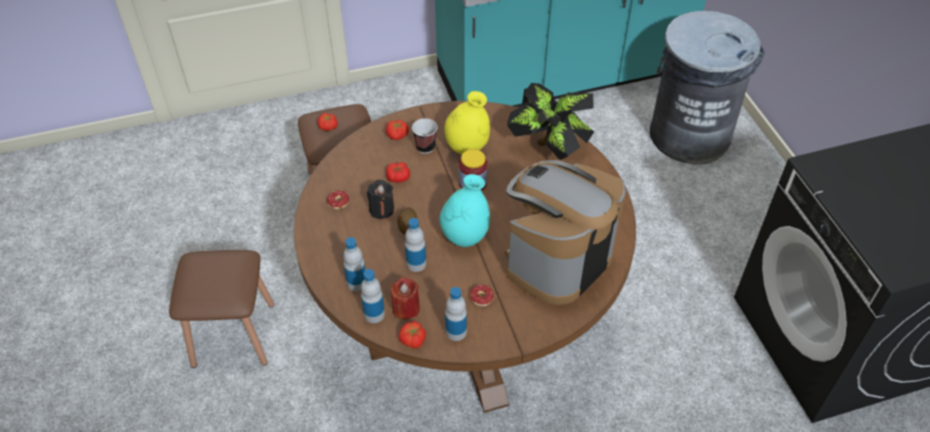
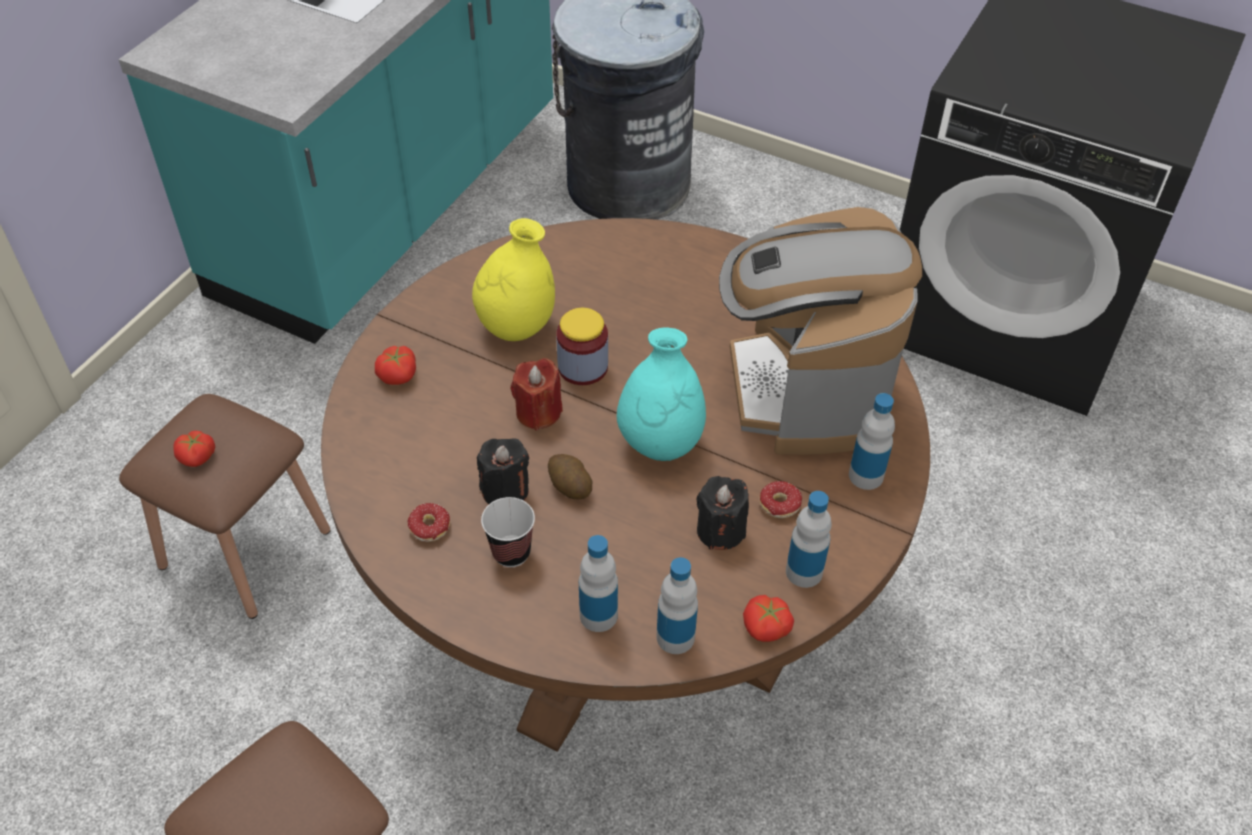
camera: 45 degrees left, 0 degrees up
tomato [386,162,410,183] -> none
red candle [391,277,420,320] -> red candle moved to [511,358,563,431]
bottle [405,218,426,272] -> bottle moved to [849,393,895,490]
cup [412,118,437,154] -> cup moved to [481,497,535,567]
potted plant [506,83,594,160] -> none
none -> black candle [696,476,749,550]

